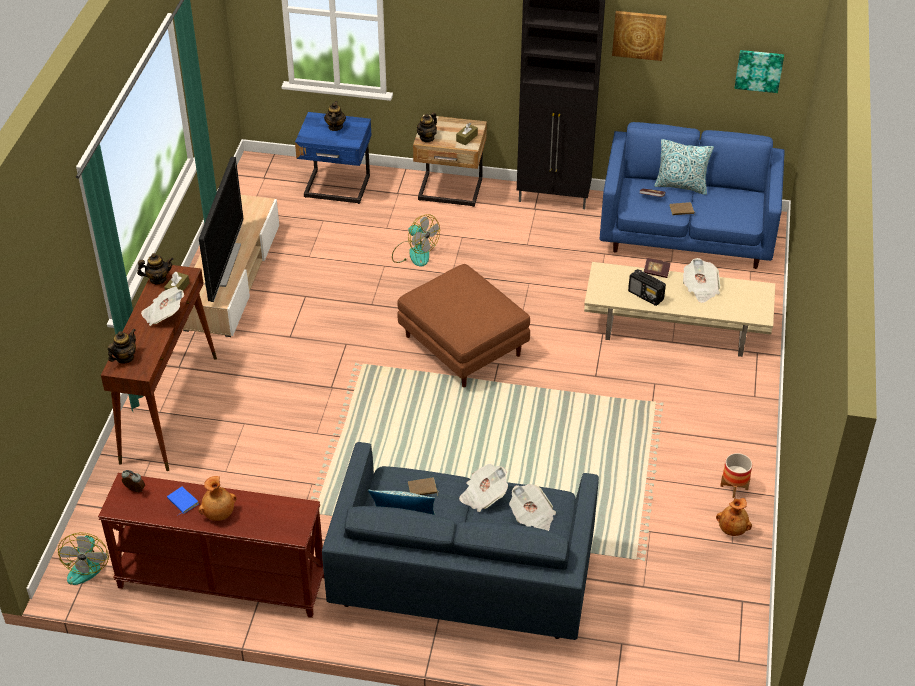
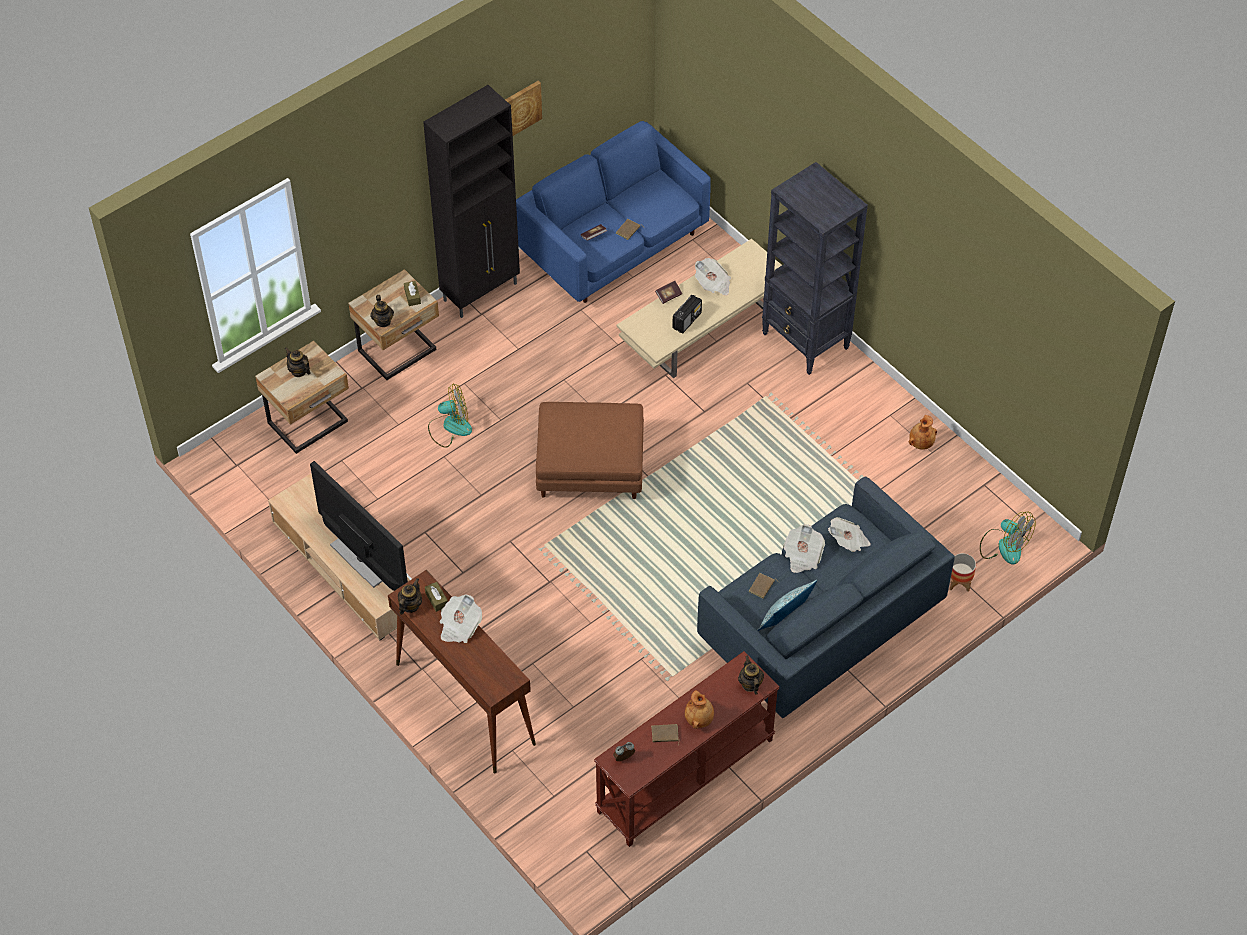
camera: 50 degrees left, 10 degrees up
fan [58,532,109,585] -> fan moved to [980,512,1036,564]
teapot [108,329,136,364] -> teapot moved to [738,656,764,695]
blue book [167,486,199,515] -> brown book [651,724,680,745]
blue nightstand [295,112,371,204] -> beige nightstand [255,341,349,454]
radio [628,269,666,306] -> radio turned 45 degrees counterclockwise [672,295,702,333]
pillow [654,139,714,195] -> none
planter [720,453,752,498] -> planter moved to [950,553,976,591]
picture [734,50,784,93] -> none
none -> black bookcase [762,162,868,375]

